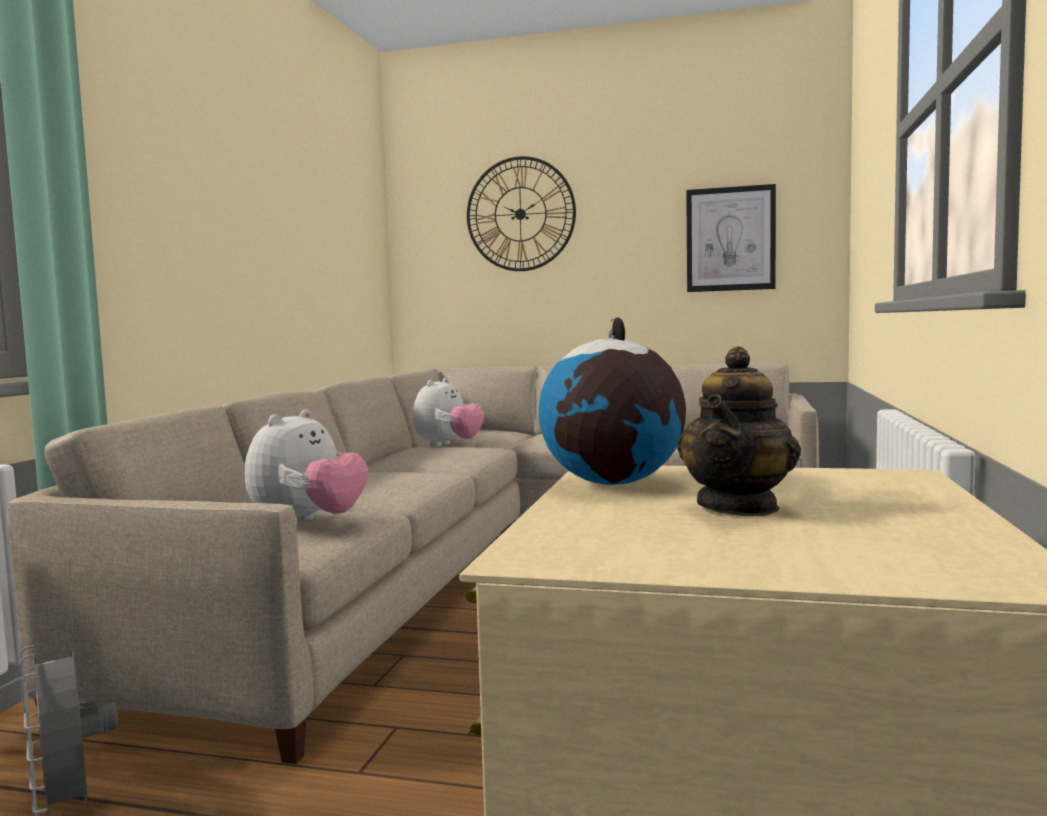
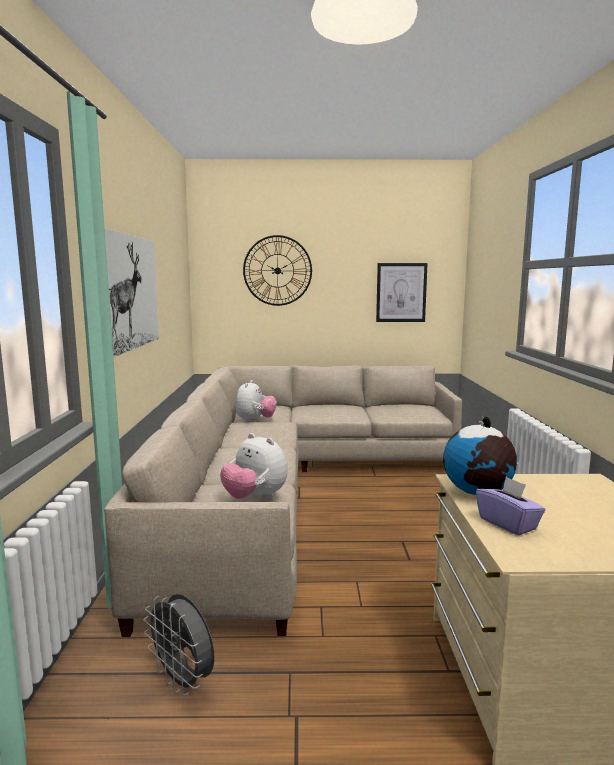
camera: 15 degrees left, 5 degrees up
plush toy [245,409,368,524] -> plush toy turned 120 degrees clockwise [220,433,288,499]
teapot [677,346,801,516] -> none
none -> picture [104,228,159,358]
none -> purple tissue box [476,477,545,536]

